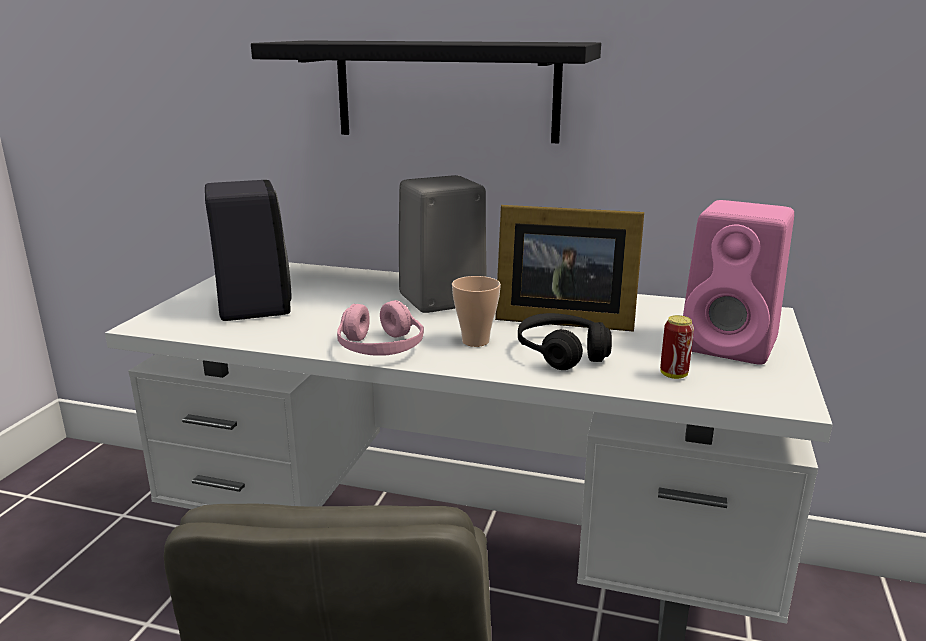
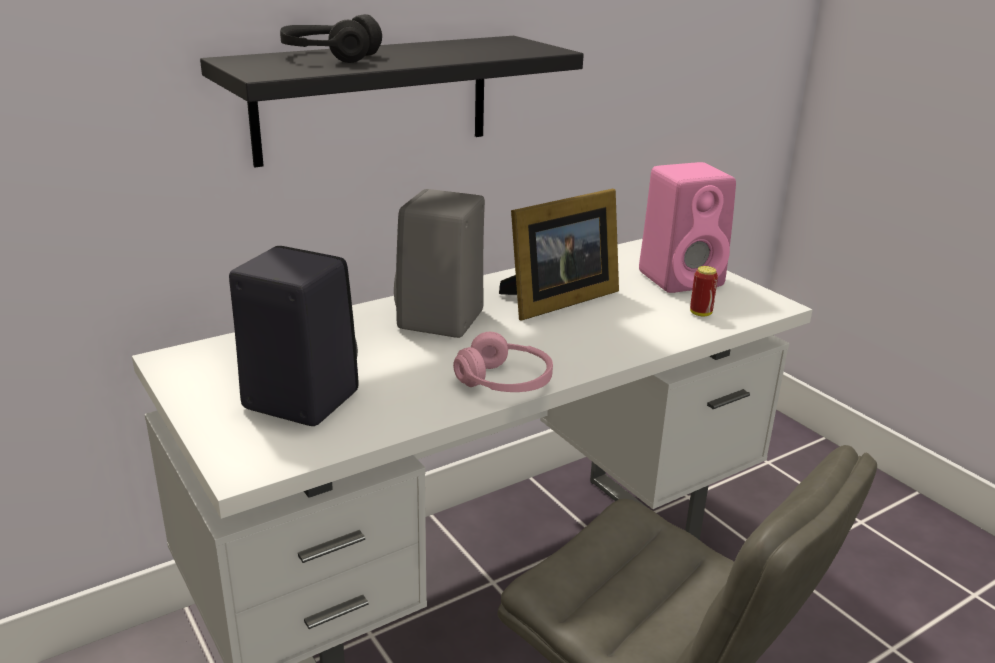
camera: 50 degrees left, 5 degrees up
cup [452,276,501,347] -> none
black headphones [518,313,612,370] -> black headphones moved to [280,14,382,63]

